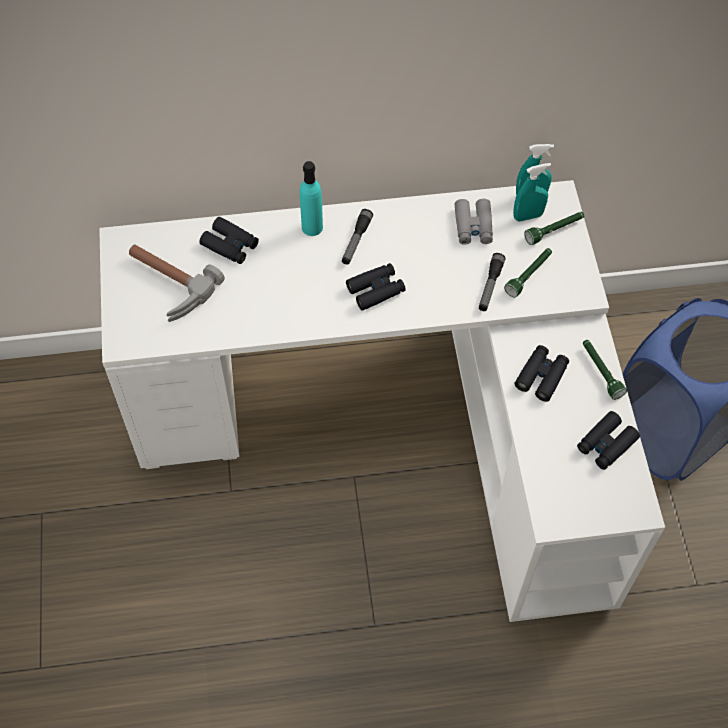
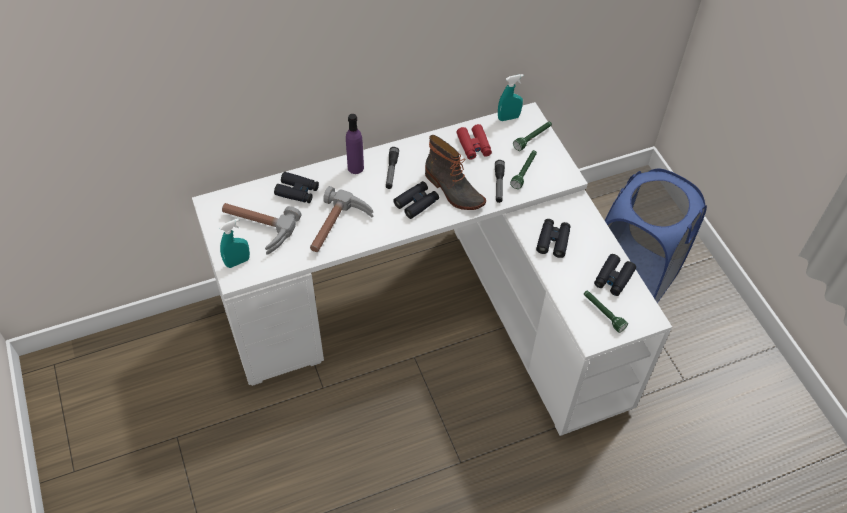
camera: 15 degrees left, 5 degrees down
turquoise bottle [300,161,323,236] -> purple bottle [346,114,364,174]
grey binoculars [455,199,493,245] -> red binoculars [456,124,492,160]
turquoise spray bottle [513,163,551,222] -> turquoise spray bottle moved to [219,219,250,268]
green flashlight [583,340,627,400] -> green flashlight moved to [584,291,628,333]
none -> hammer [310,186,374,252]
none -> boot [425,135,486,210]

